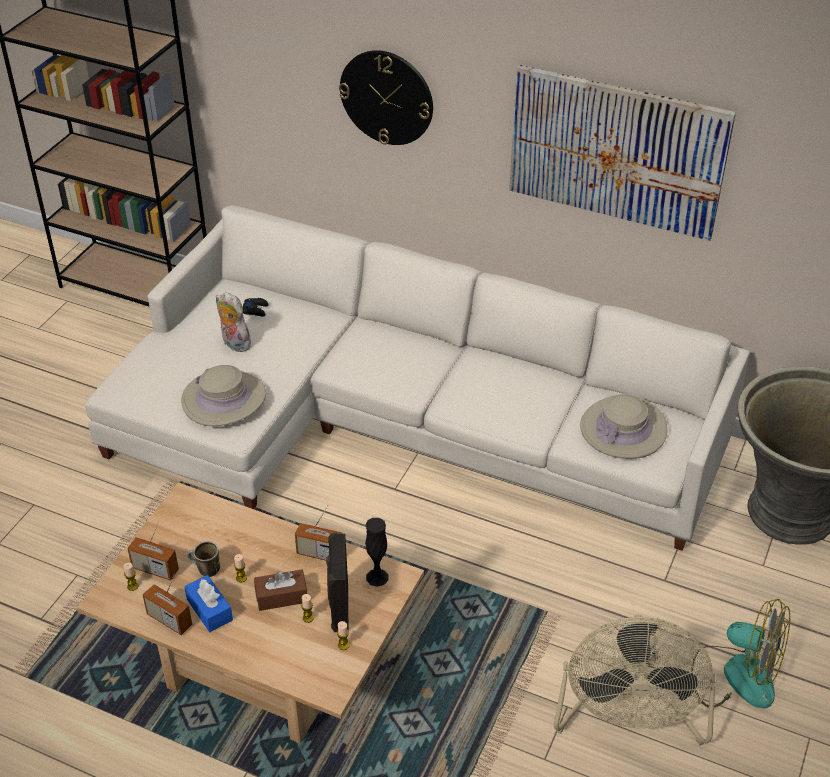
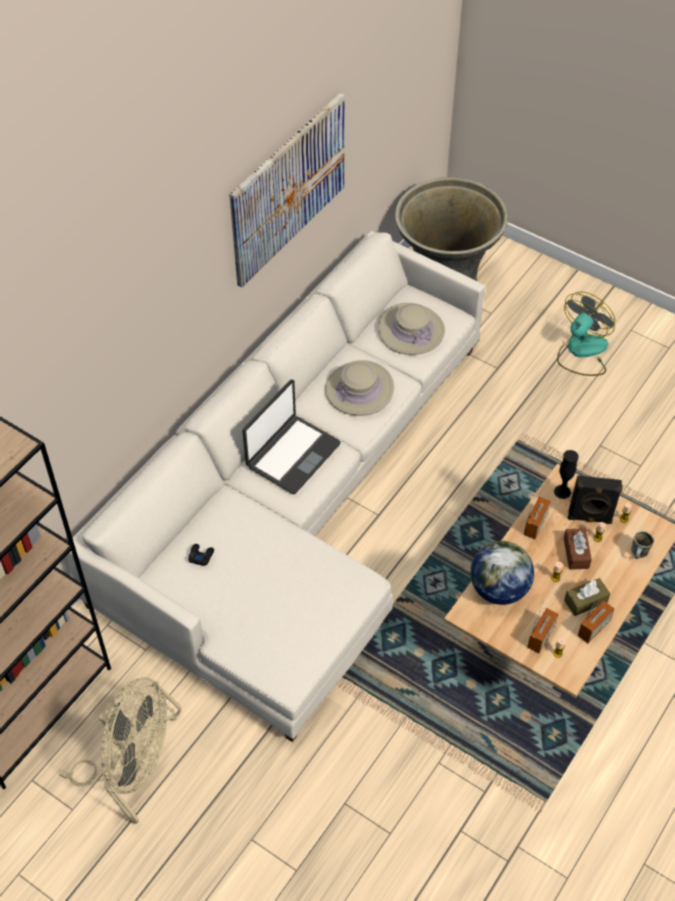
camera: 80 degrees left, 10 degrees up
beige hat [181,365,266,426] -> beige hat moved to [325,360,394,416]
blue tissue box [185,575,233,632] -> brown tissue box [564,578,610,616]
mug [187,541,220,577] -> mug moved to [631,531,654,559]
plush toy [216,292,251,352] -> none
wall clock [339,50,433,145] -> none
beige fan [554,615,717,746] -> beige fan moved to [59,677,182,824]
none -> laptop [243,379,341,494]
none -> globe [470,541,534,605]

